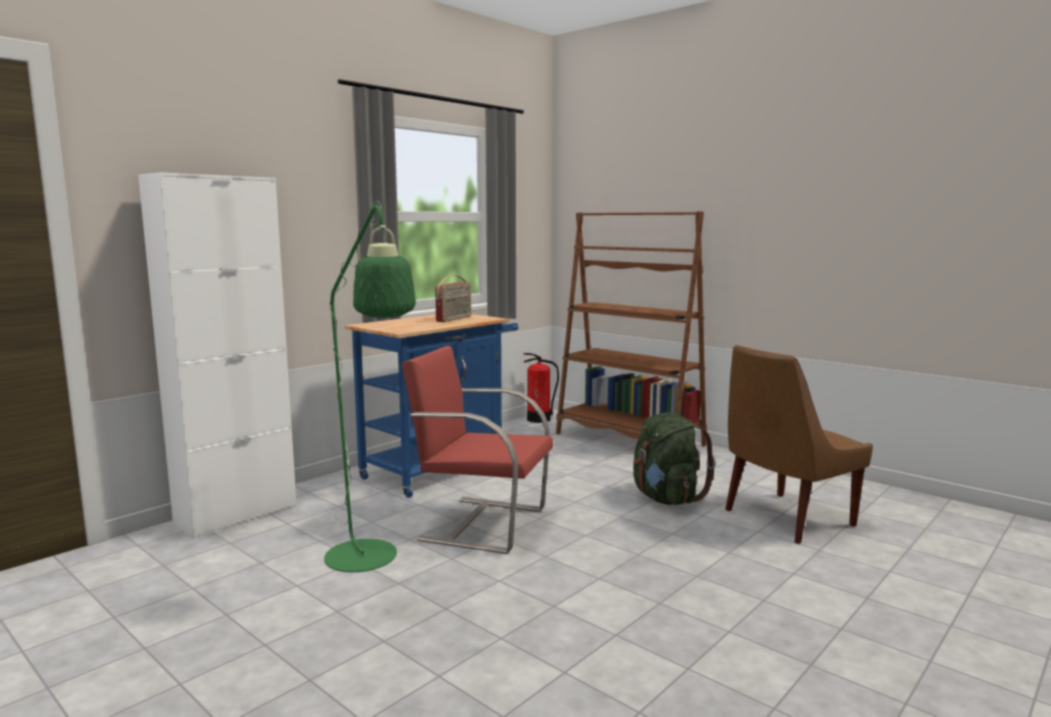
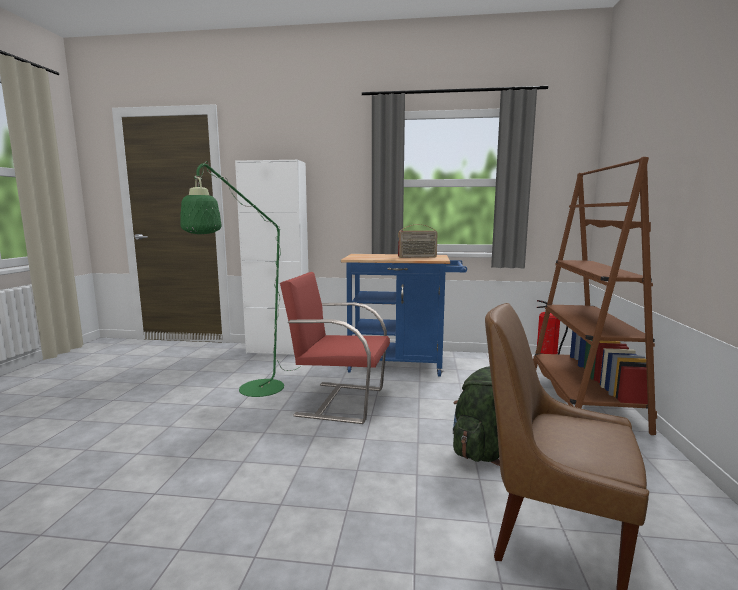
camera: 55 degrees right, 0 degrees up
red chair [401,346,553,554] -> red chair turned 60 degrees counterclockwise [280,272,390,424]

